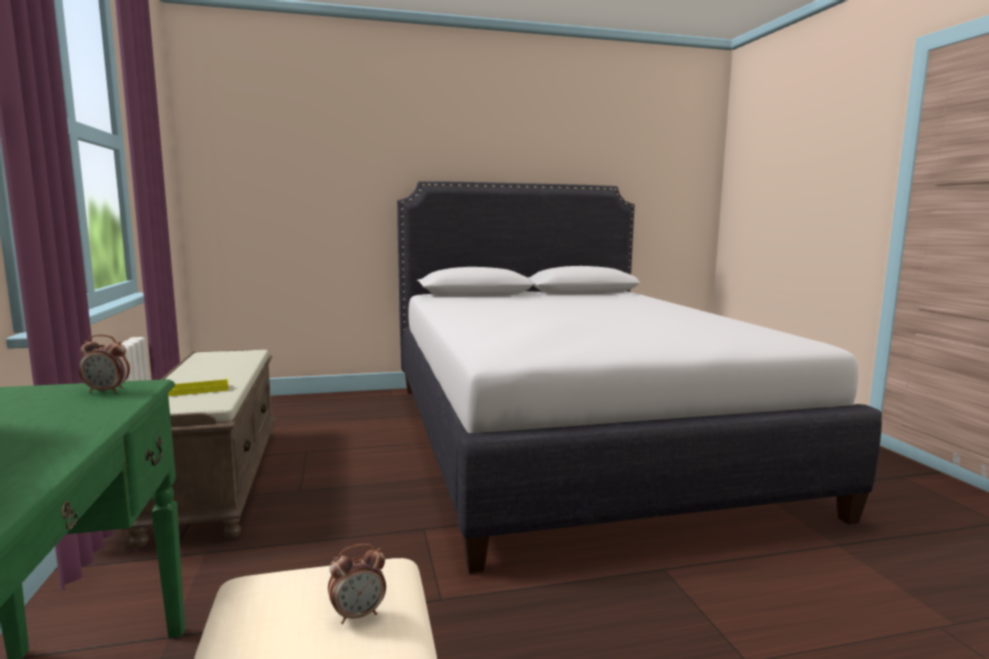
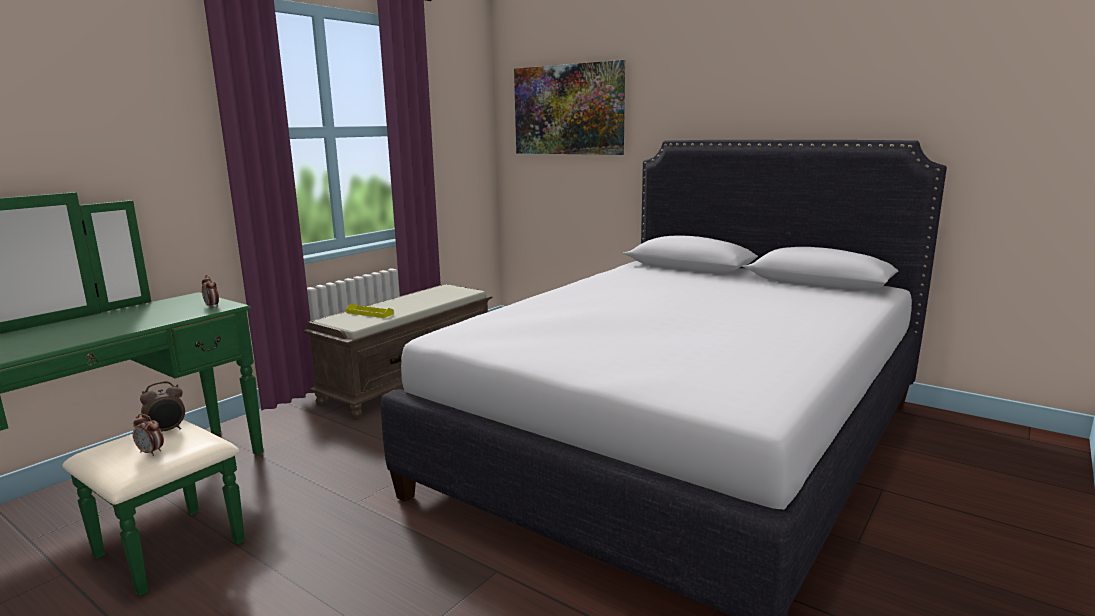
camera: 50 degrees right, 5 degrees up
none -> alarm clock [140,381,185,431]
none -> picture [514,60,625,155]

